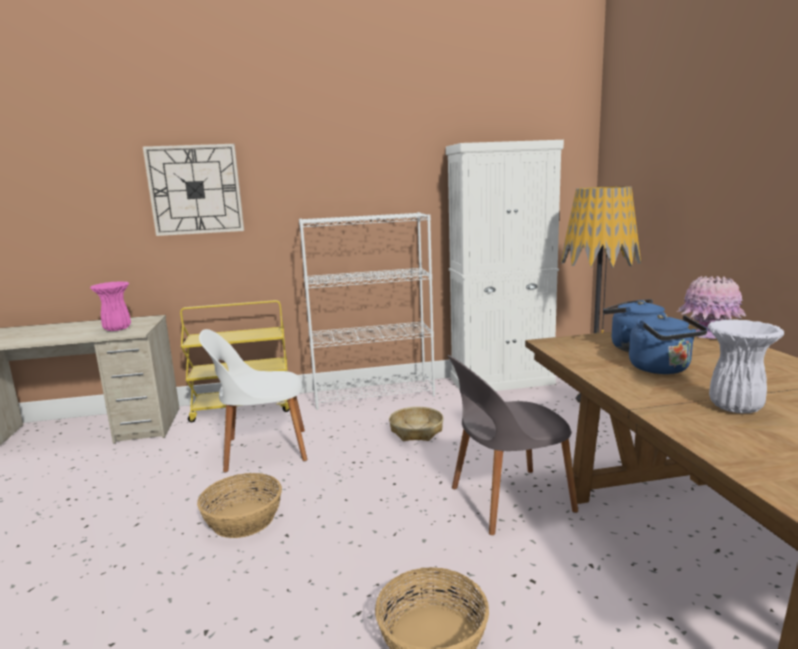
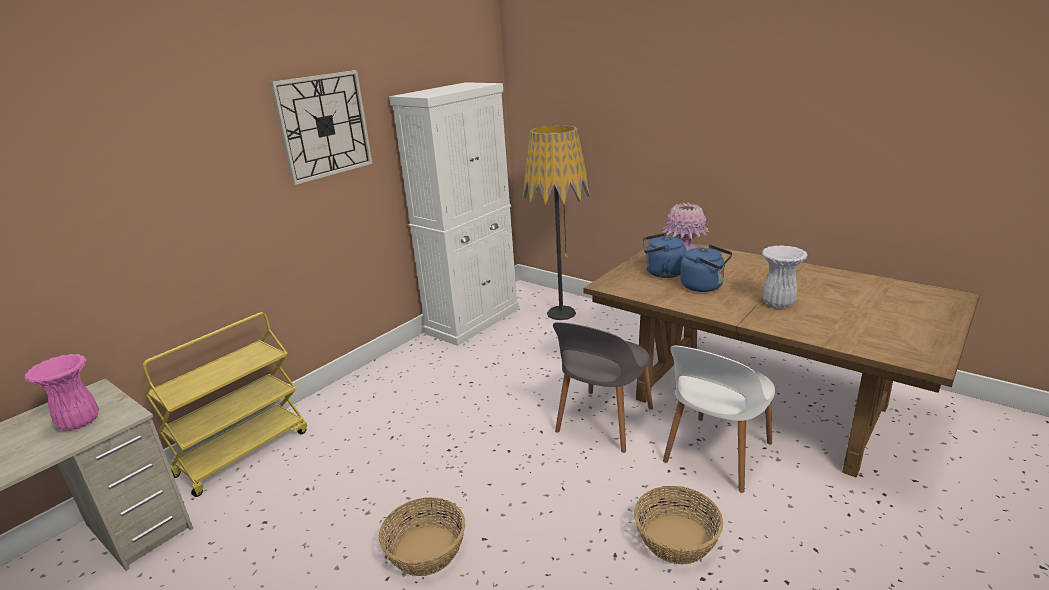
camera: 40 degrees left, 10 degrees up
wall clock [142,144,244,236] -> wall clock moved to [270,70,373,185]
white chair [199,329,307,472] -> white chair moved to [663,346,775,493]
white bookcase [299,212,435,410] -> none
basket [389,407,444,441] -> none

